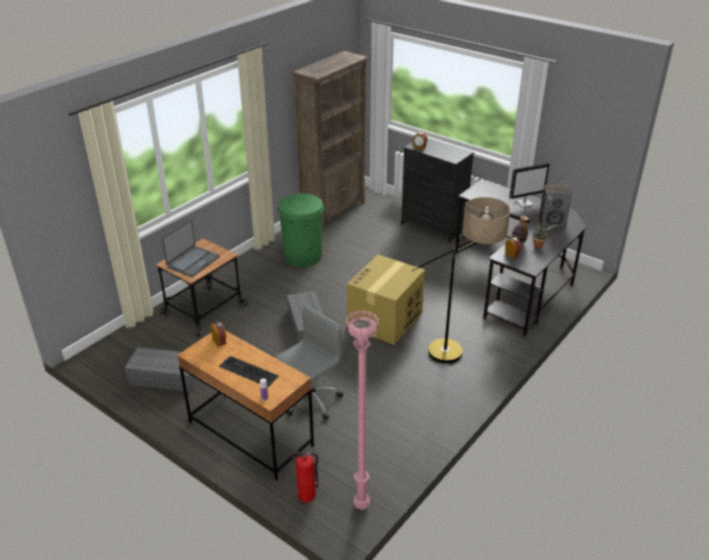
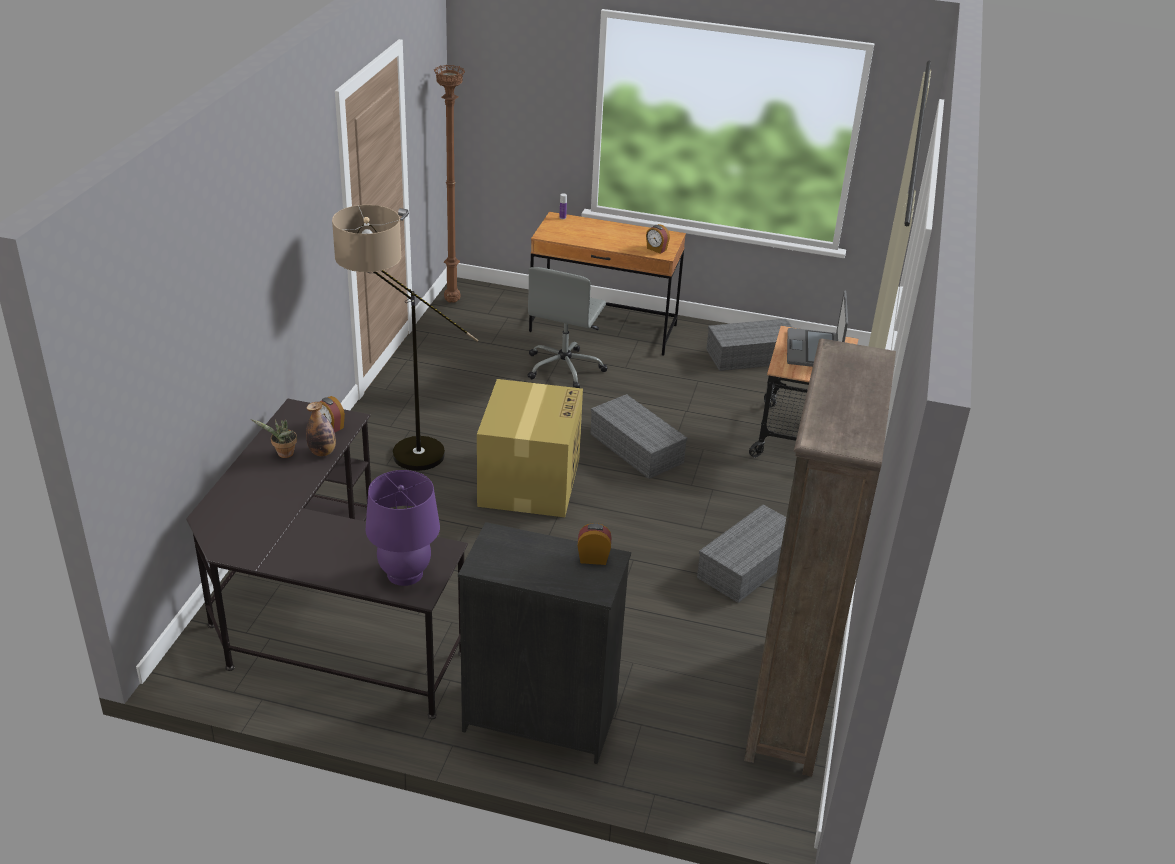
camera: 155 degrees right, 0 degrees up
keyboard [219,356,279,387] -> none
green trash can [277,193,325,267] -> grey storage box [697,505,786,603]
fire extinguisher [292,451,318,503] -> none
pink floor lamp [345,310,379,510] -> brown floor lamp [434,65,465,303]
monitor [509,163,550,208] -> none
speaker [539,185,572,229] -> none
none -> purple table lamp [366,470,440,586]

